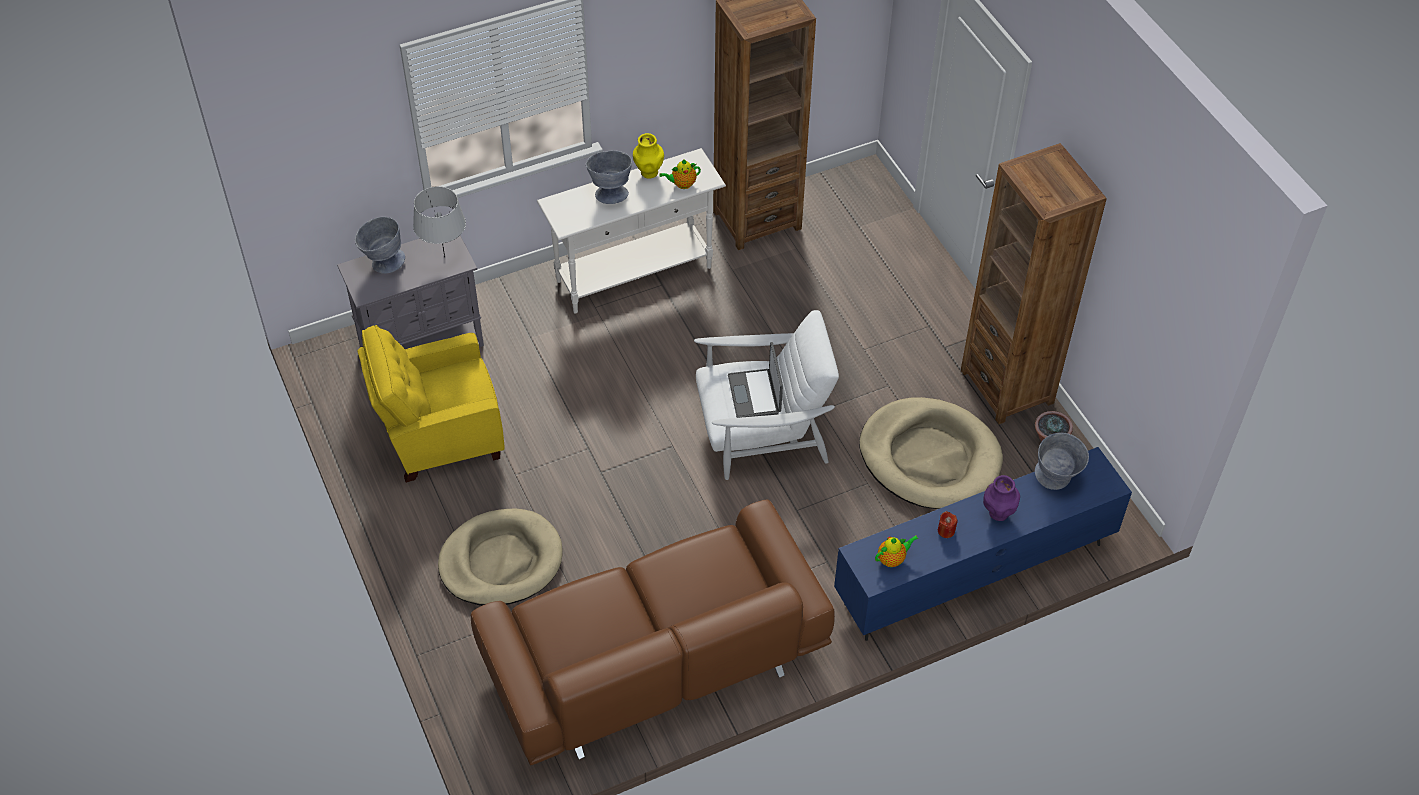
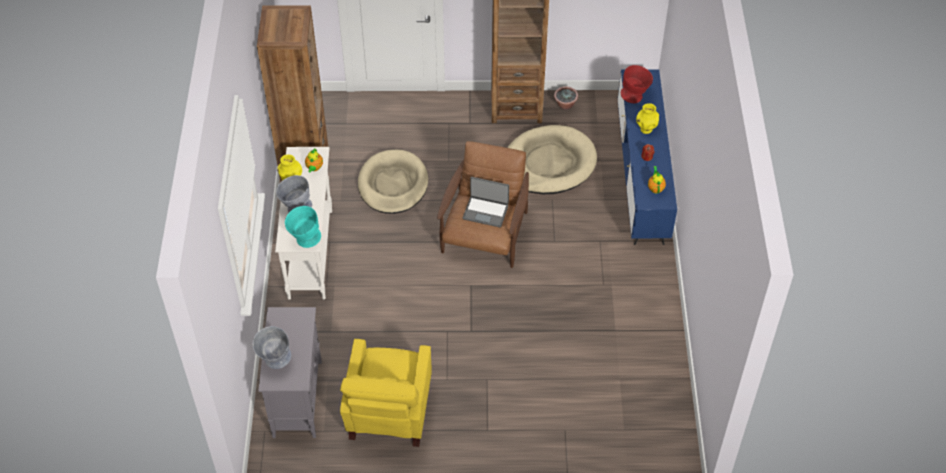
camera: 65 degrees left, 0 degrees up
grey table lamp [413,186,466,257] -> none
beige dog bed [438,509,563,606] -> beige dog bed moved to [358,149,428,214]
brown sofa [471,500,835,765] -> none
white armchair [694,310,839,480] -> brown armchair [437,141,529,268]
purple vase [983,475,1020,521] -> yellow vase [636,103,659,134]
grey bowl [1035,433,1089,490] -> red bowl [621,65,653,103]
none -> turquoise bowl [285,206,321,248]

